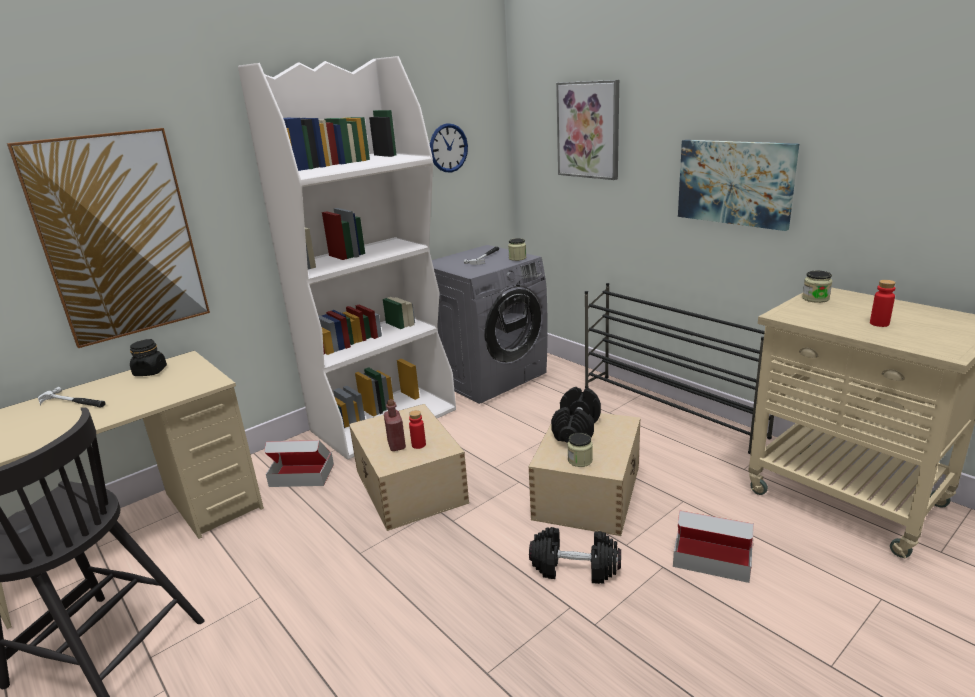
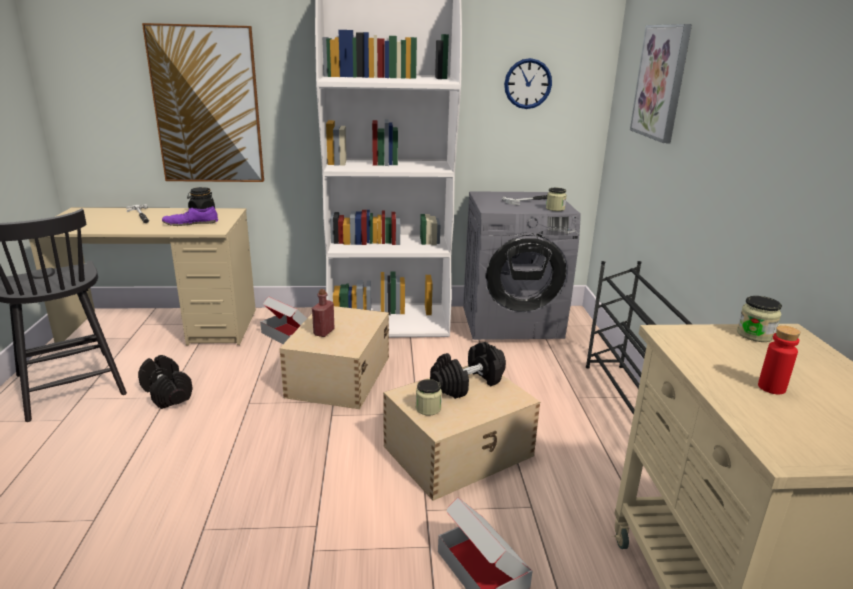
camera: 35 degrees right, 0 degrees up
red bottle [409,410,426,449] -> none
black dumbbell [529,527,621,584] -> black dumbbell moved to [138,355,193,409]
picture [678,140,799,231] -> none
none -> purple shoe [162,206,218,226]

